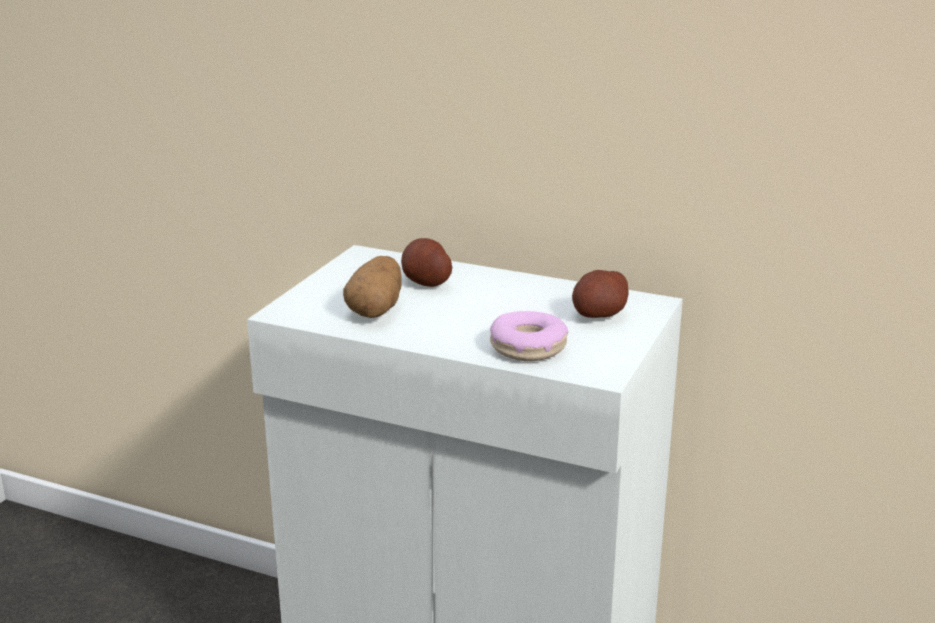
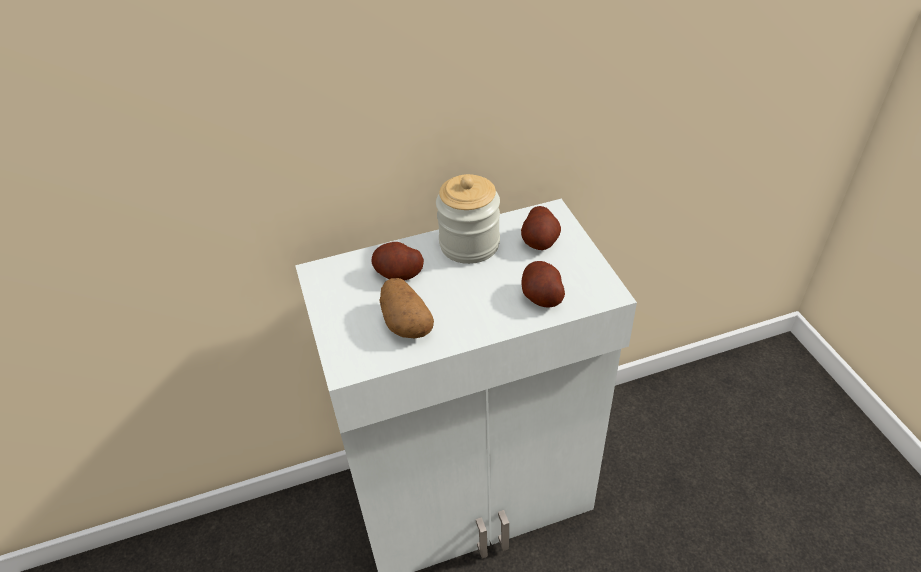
camera: 40 degrees left, 20 degrees up
donut [490,311,568,361] -> potato [522,261,565,307]
none -> jar [436,174,500,264]

